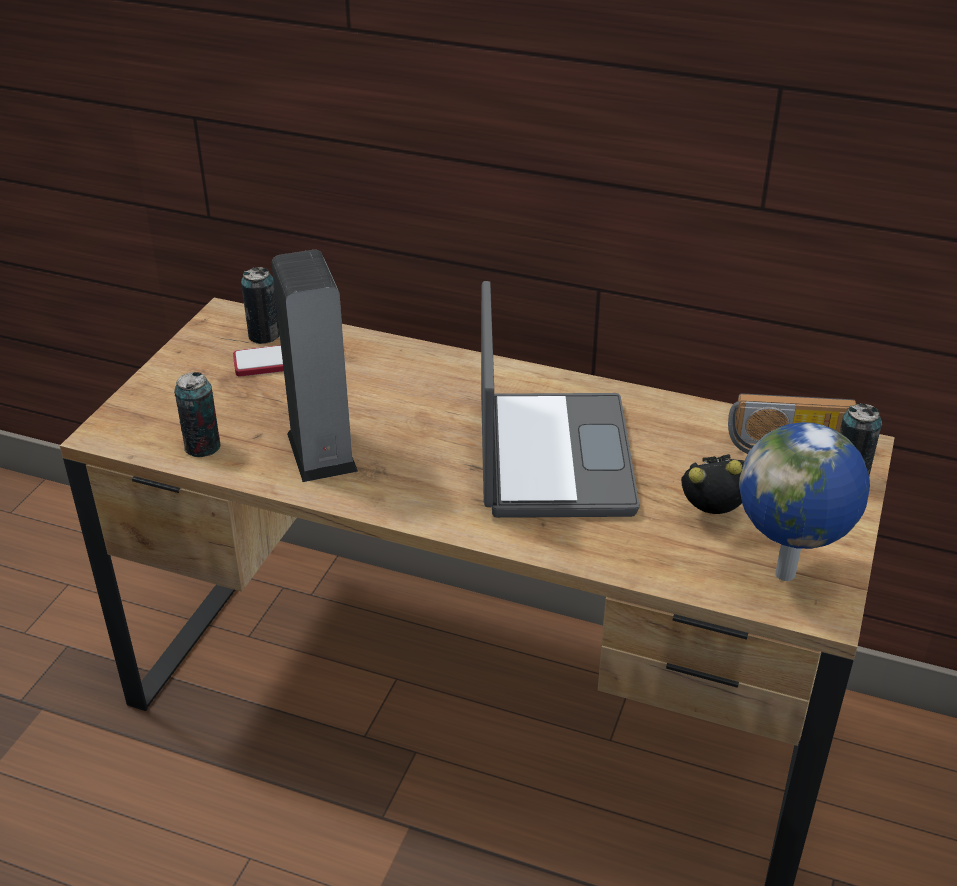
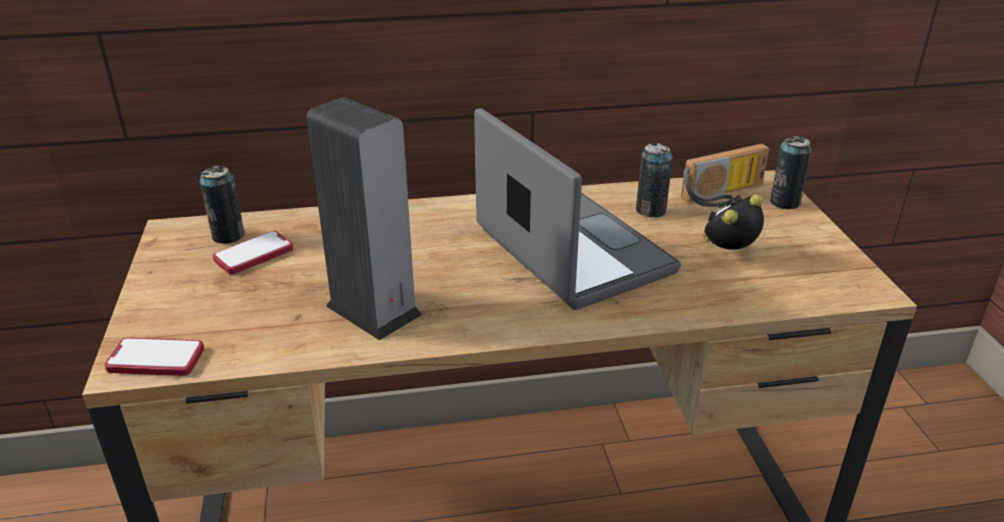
camera: 30 degrees left, 5 degrees down
can [174,372,220,457] -> can moved to [636,143,673,217]
globe [739,422,870,581] -> none
none -> phone [104,338,204,376]

